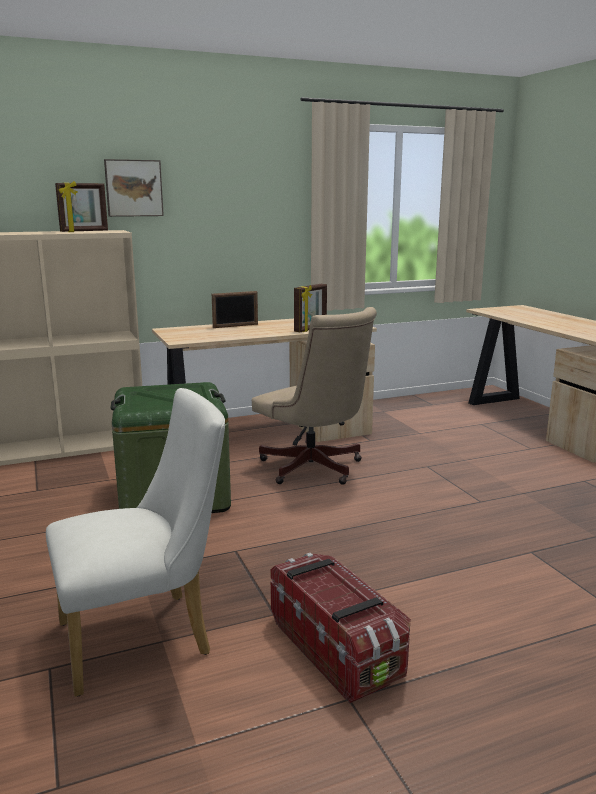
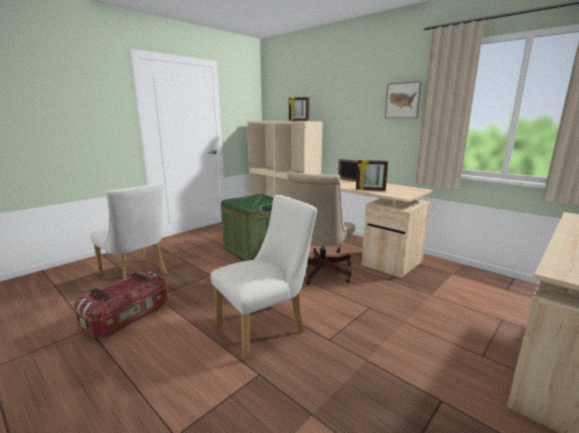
camera: 65 degrees right, 0 degrees up
picture [104,159,164,217] -> picture moved to [385,81,422,118]
none -> white chair [211,195,317,360]

